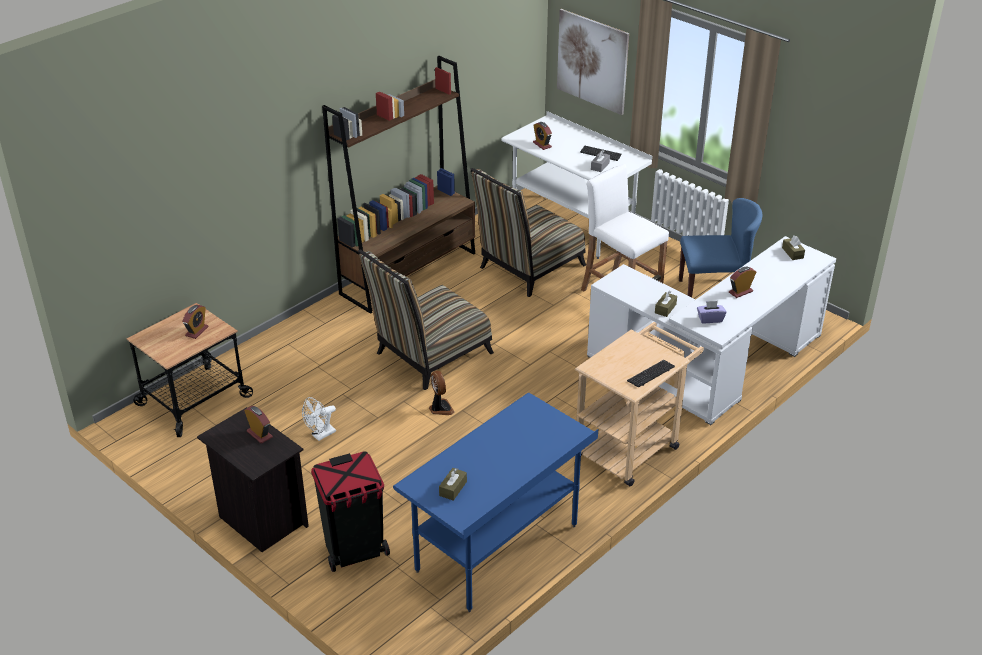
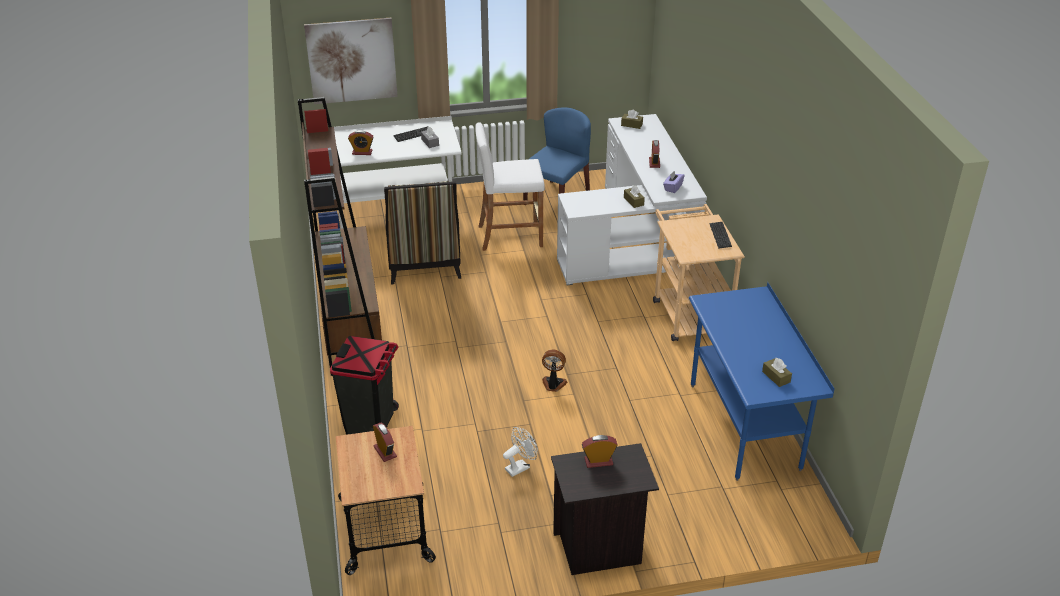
camera: 55 degrees left, 0 degrees up
white fan [302,397,336,441] -> white fan turned 120 degrees counterclockwise [503,427,538,477]
black trash can [311,451,390,572] -> black trash can moved to [330,336,399,435]
chair [358,249,494,390] -> none

